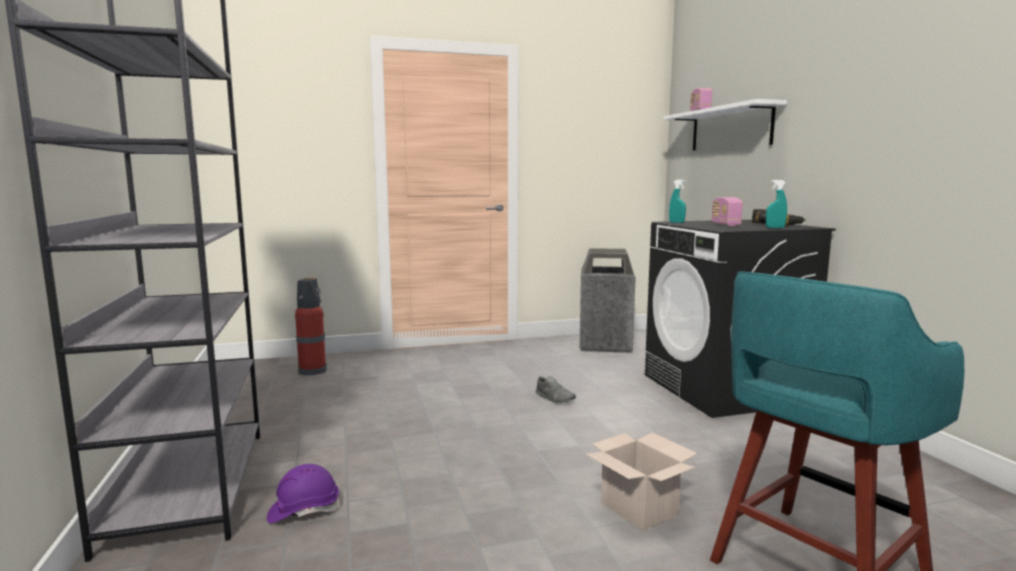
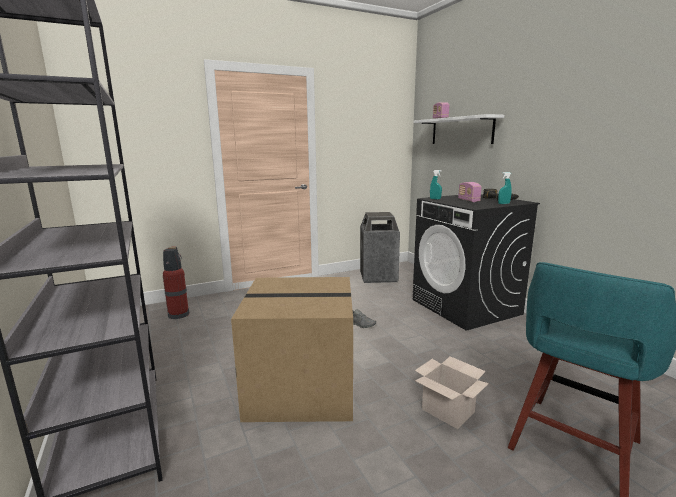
camera: 10 degrees left, 5 degrees up
purple hard hat [267,464,341,524] -> none
none -> cardboard box [231,277,353,422]

